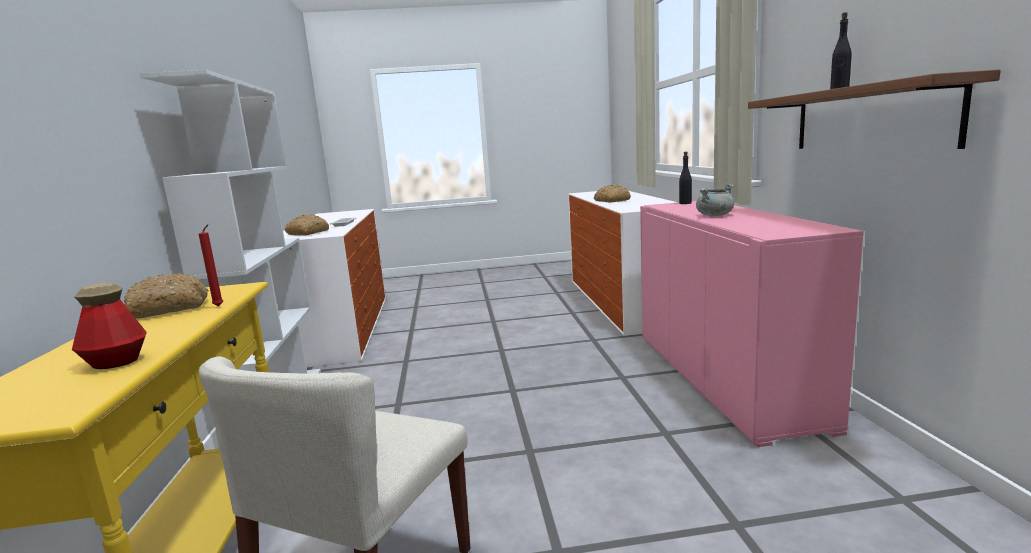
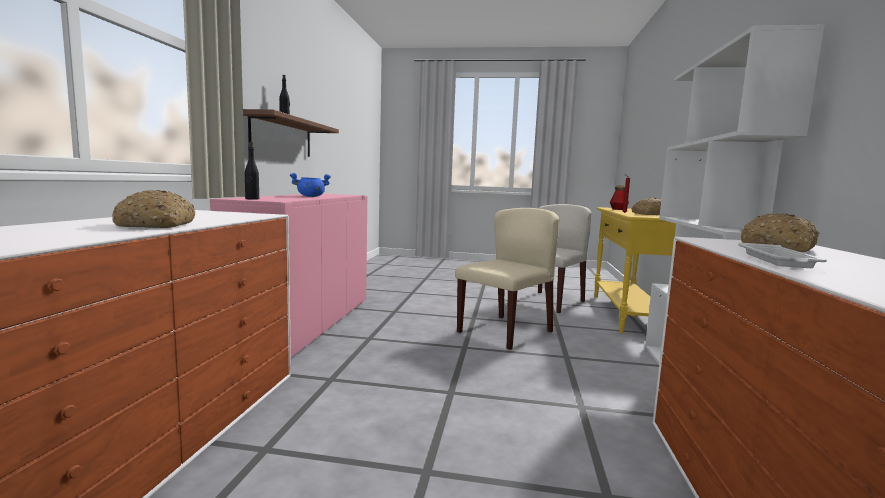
camera: 165 degrees left, 5 degrees down
grey cooking pot [696,183,734,216] -> blue cooking pot [290,173,331,197]
none -> beige chair [455,208,559,350]

